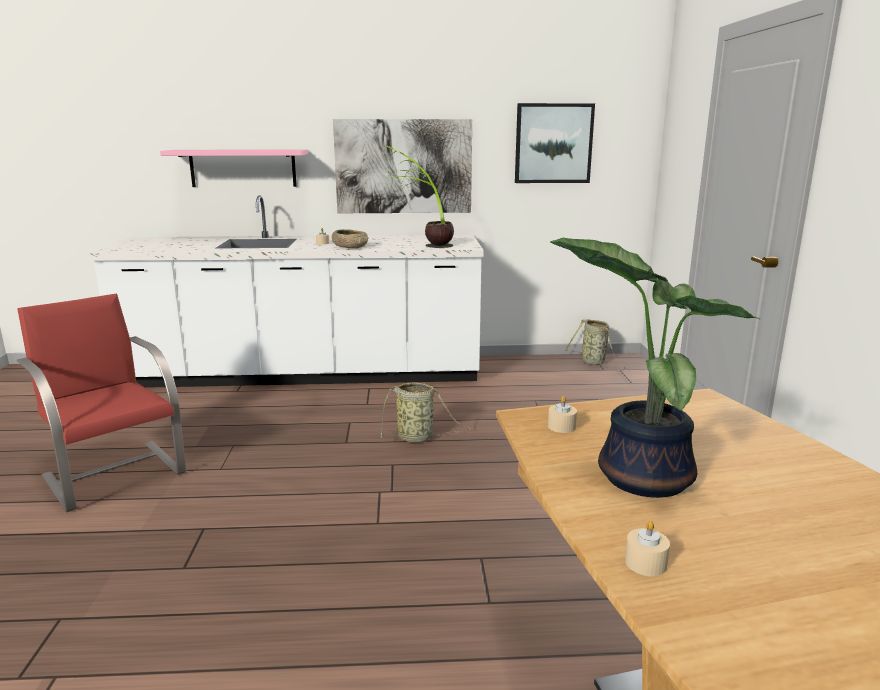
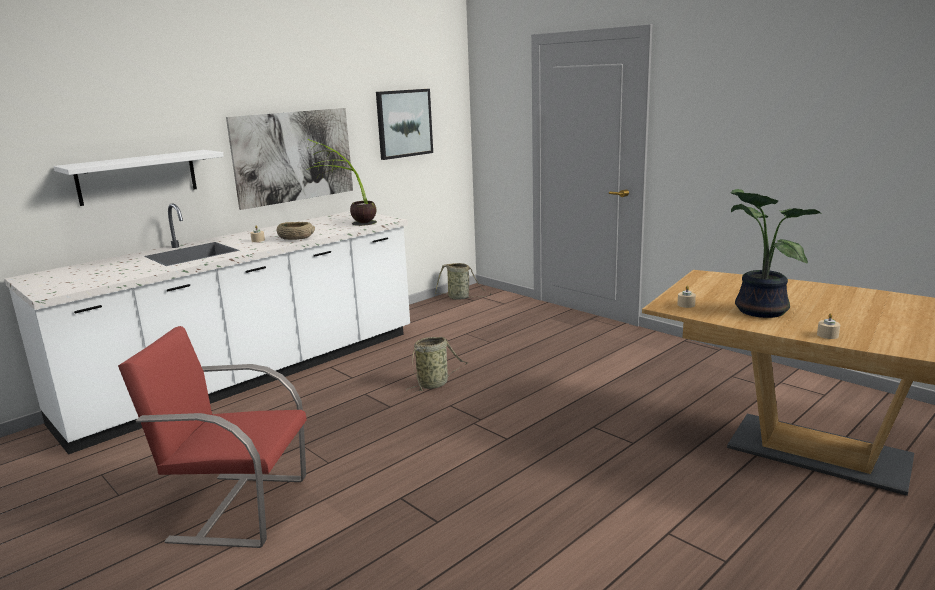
camera: 40 degrees left, 0 degrees up
pink shelf [160,149,308,187] -> white shelf [53,150,224,206]

